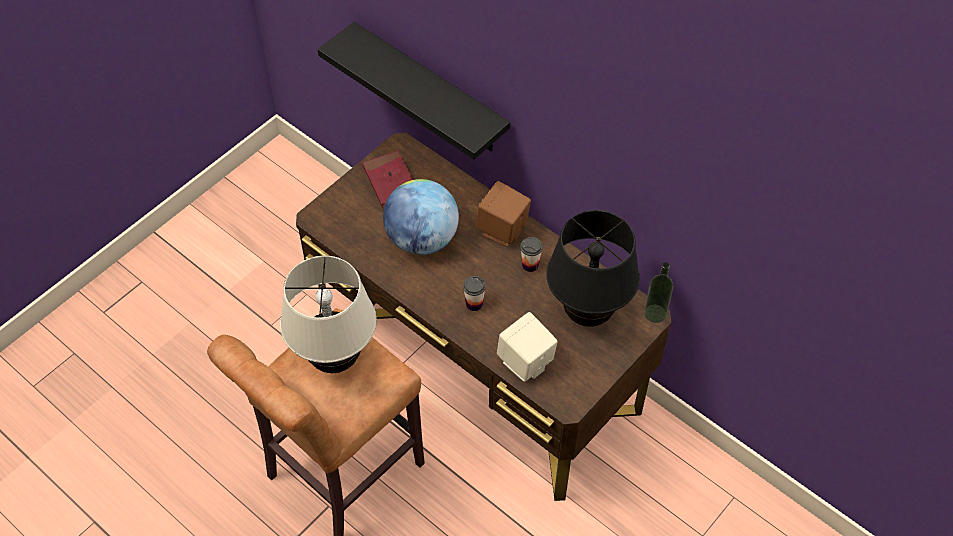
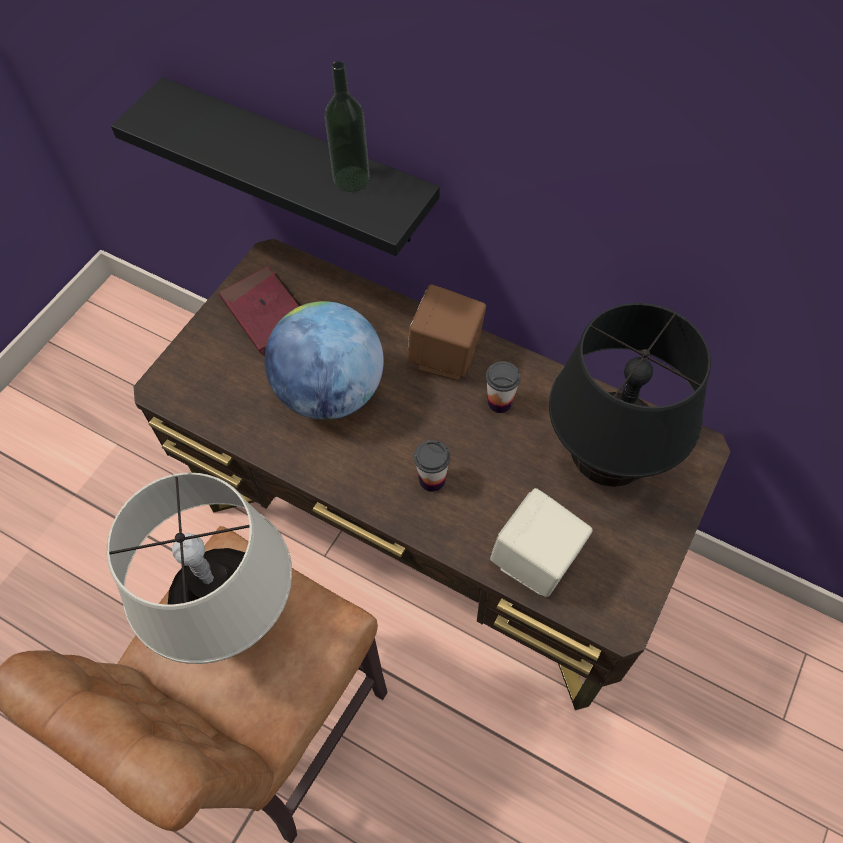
camera: 10 degrees left, 5 degrees up
bottle [644,262,673,323] -> bottle moved to [324,61,370,192]

